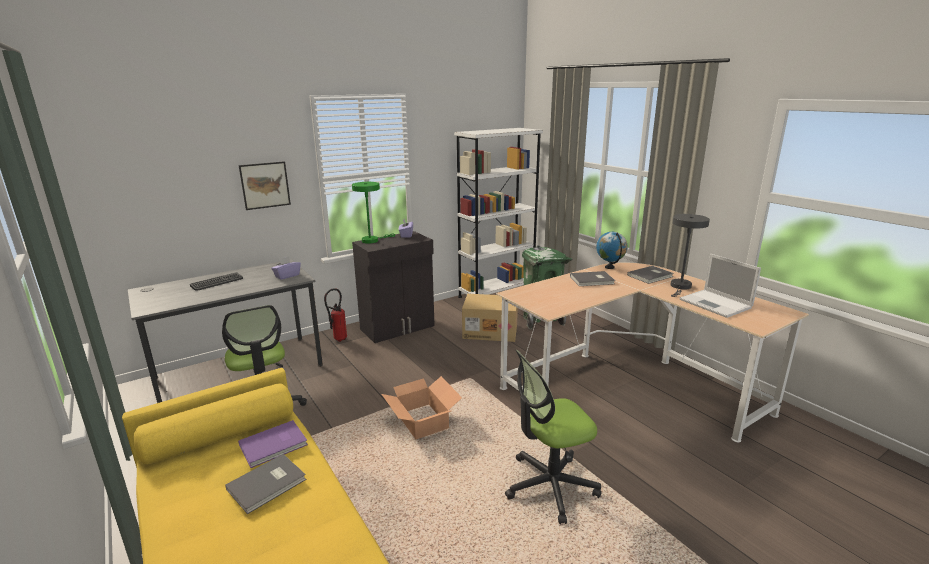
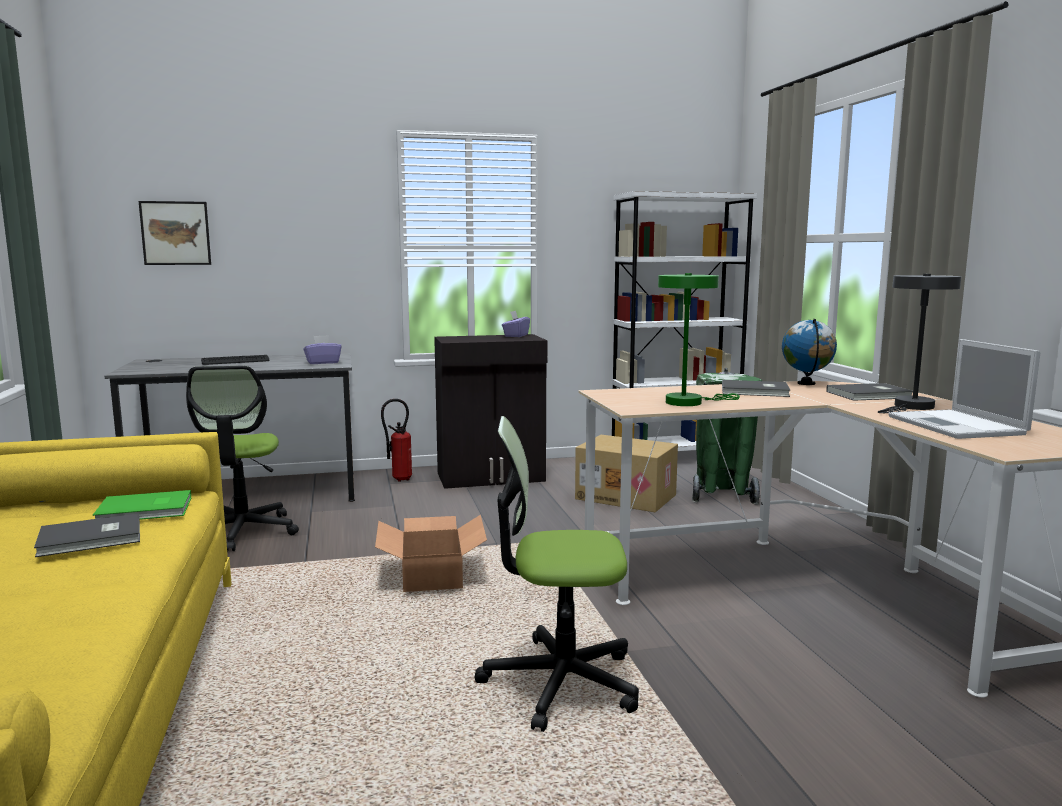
camera: 20 degrees right, 10 degrees down
purple book [238,420,308,468] -> green book [93,490,191,520]
picture [239,161,291,210] -> picture moved to [139,201,211,265]
green table lamp [352,182,395,244] -> green table lamp moved to [658,273,740,406]

